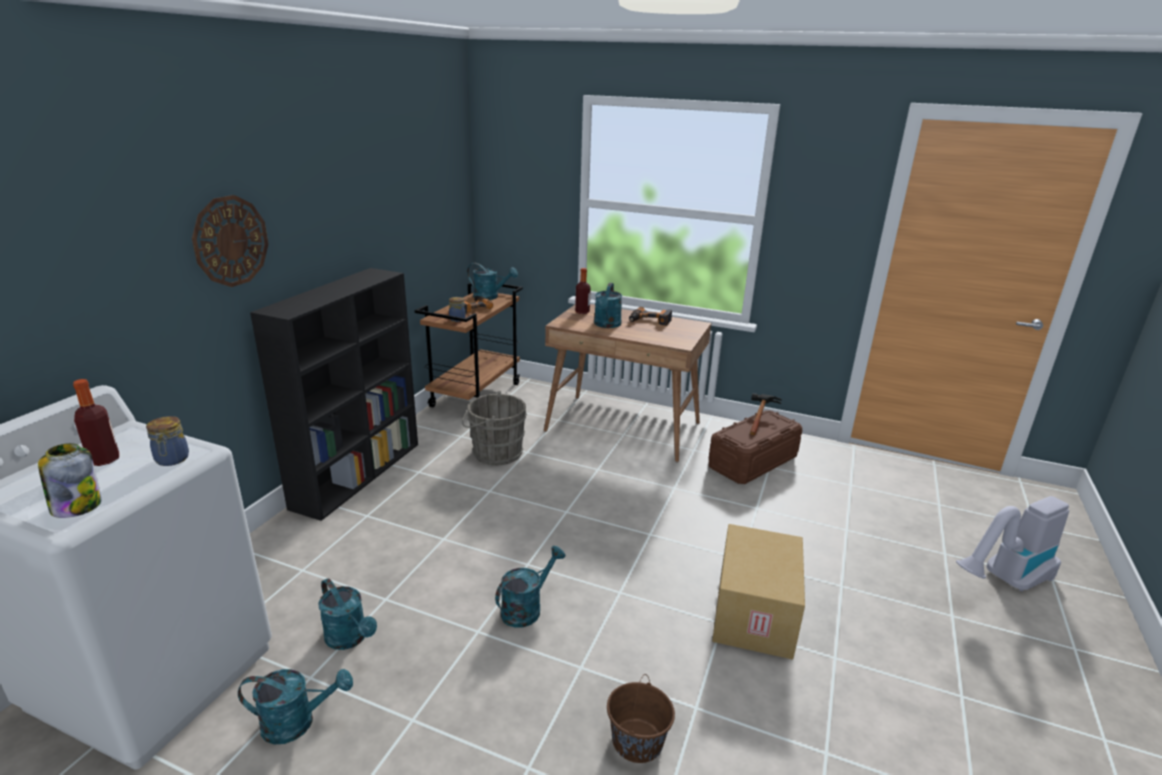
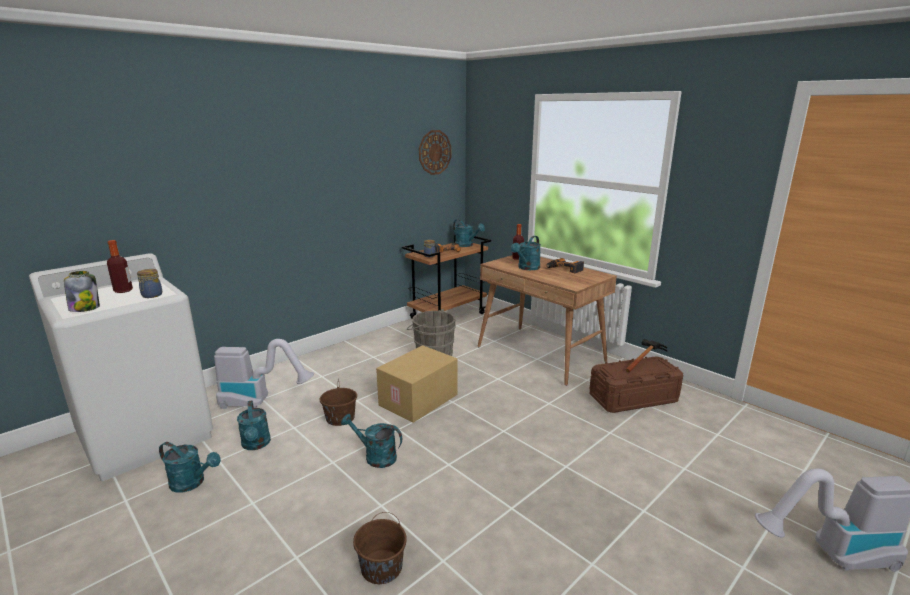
camera: 25 degrees right, 5 degrees down
wall clock [192,195,269,287] -> wall clock moved to [419,130,451,175]
black bookcase [250,268,418,521] -> none
turquoise watering can [495,546,565,628] -> turquoise watering can turned 135 degrees counterclockwise [341,414,402,468]
cardboard box [712,524,805,660] -> cardboard box moved to [376,345,458,423]
none -> vacuum cleaner [214,339,314,409]
none -> brown bucket [320,378,357,426]

